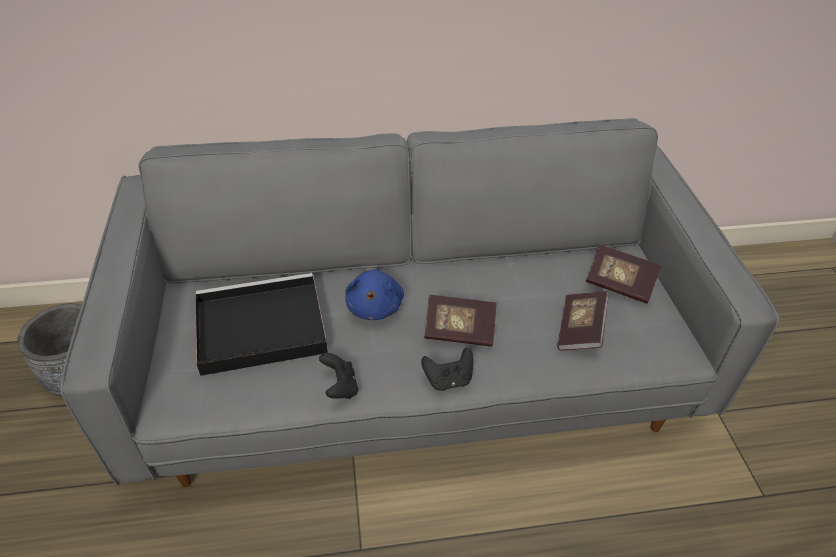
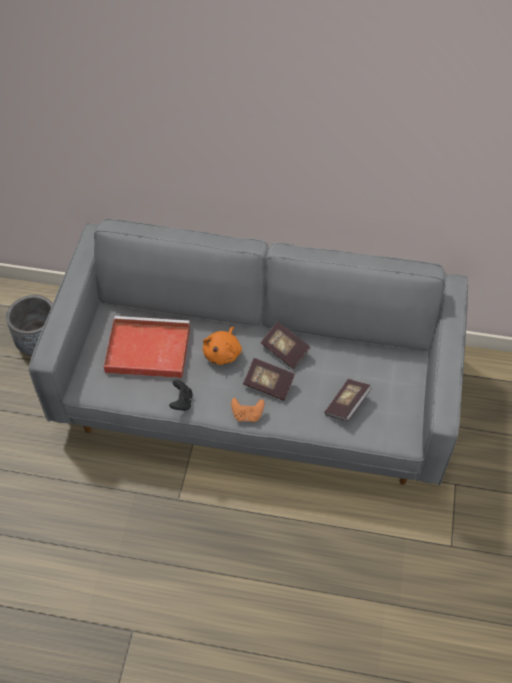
camera: 20 degrees right, 10 degrees up
black tray [195,273,328,376] -> red tray [104,316,190,378]
blue plush toy [346,268,404,320] -> orange plush toy [203,326,242,365]
black game controller [421,348,474,391] -> orange game controller [231,398,264,422]
book [586,245,661,303] -> book moved to [261,322,311,369]

